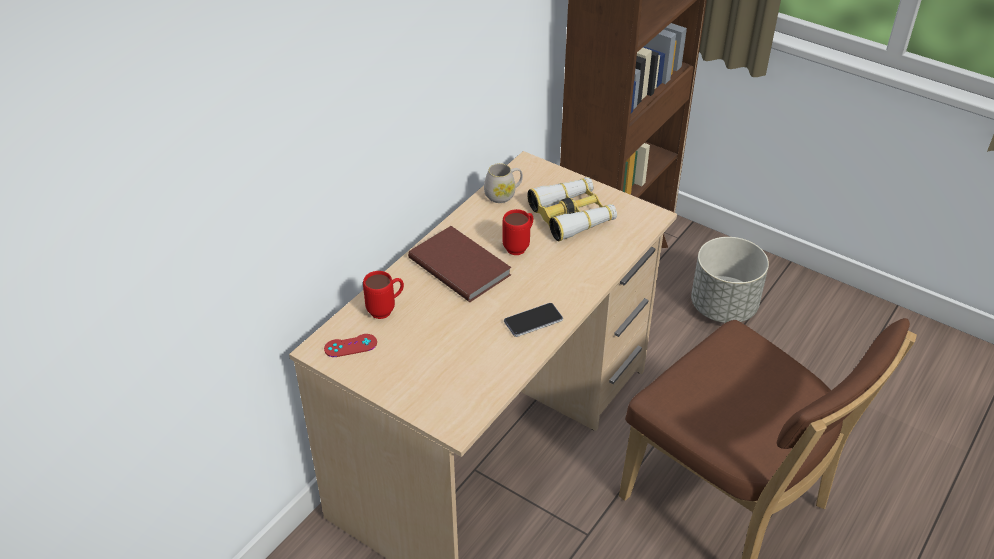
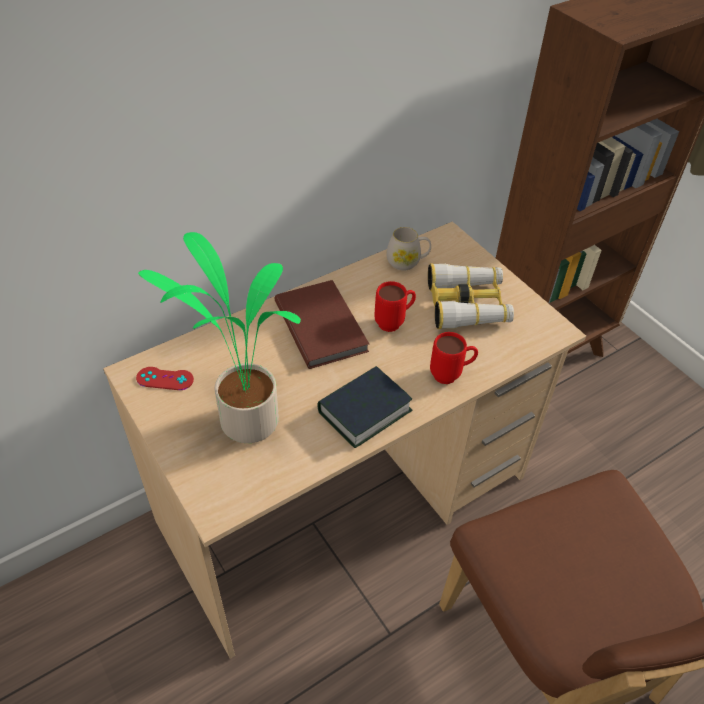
camera: 20 degrees right, 5 degrees up
red mug [363,271,404,319] -> red mug moved to [430,332,478,384]
phone [504,303,563,337] -> book [317,366,413,448]
grey planter [691,237,769,323] -> none
none -> potted plant [138,232,301,443]

